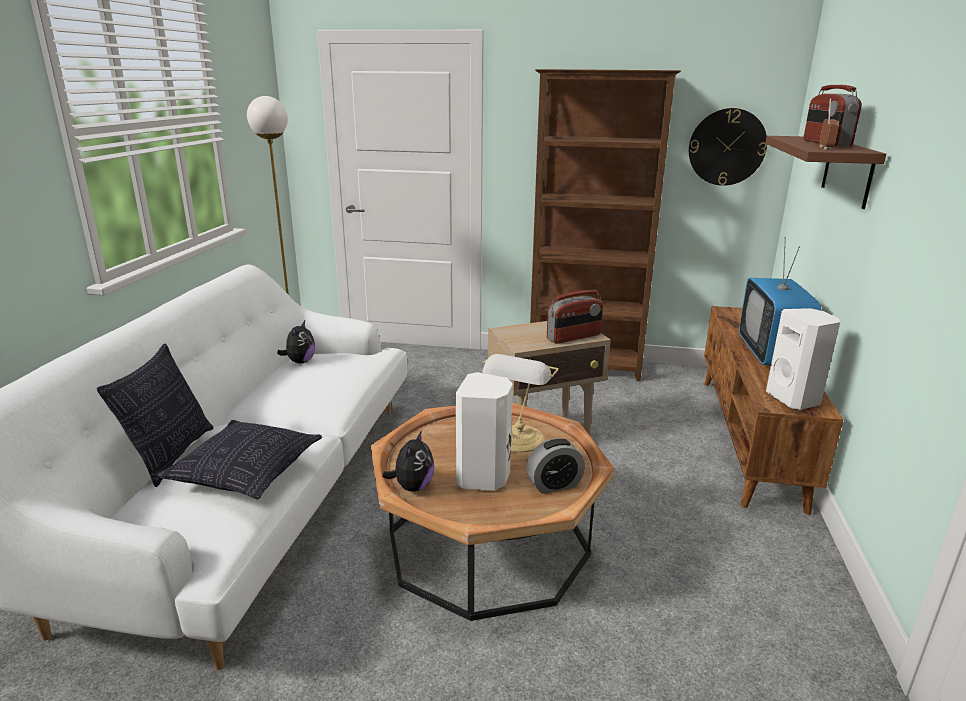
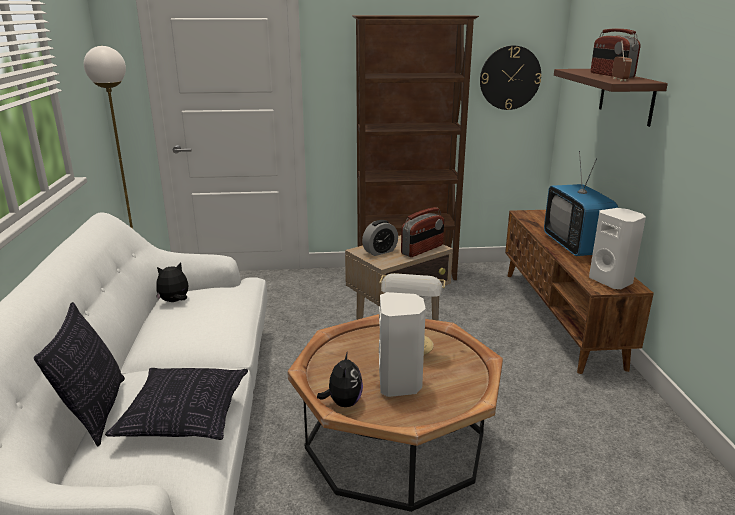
camera: 15 degrees left, 0 degrees up
plush toy [277,321,315,364] -> plush toy turned 120 degrees counterclockwise [156,262,188,302]
alarm clock [526,438,585,494] -> alarm clock moved to [362,220,398,256]

